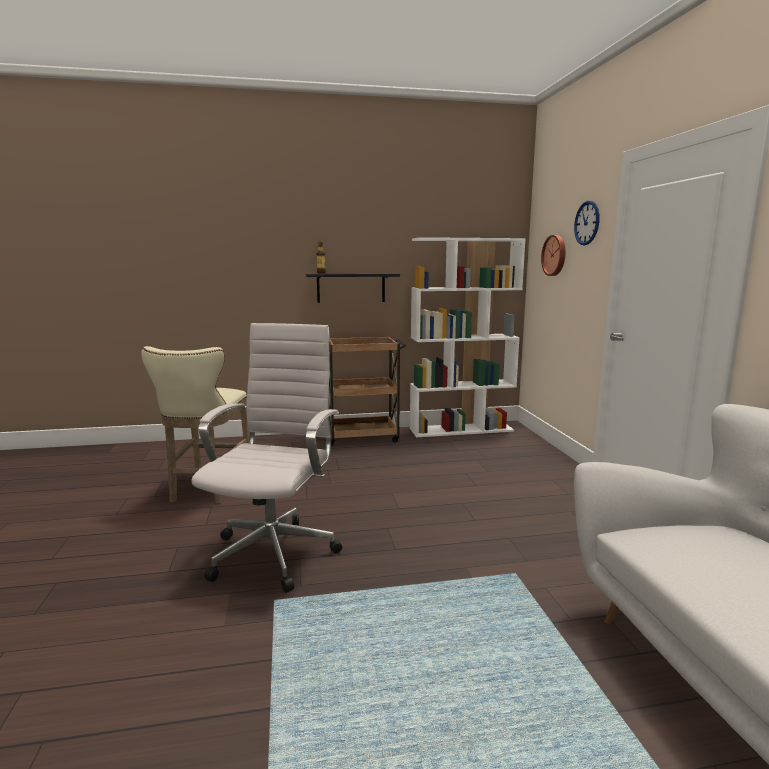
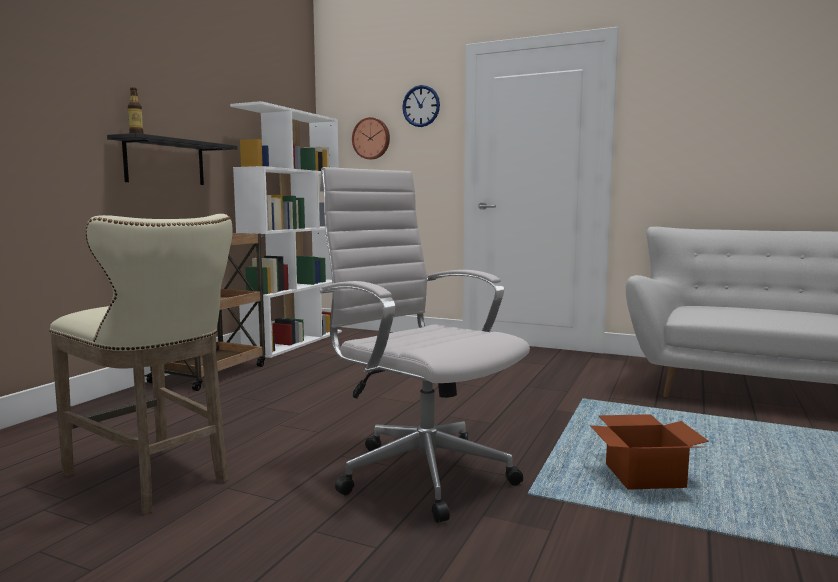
camera: 55 degrees left, 5 degrees down
none -> cardboard box [590,414,709,490]

